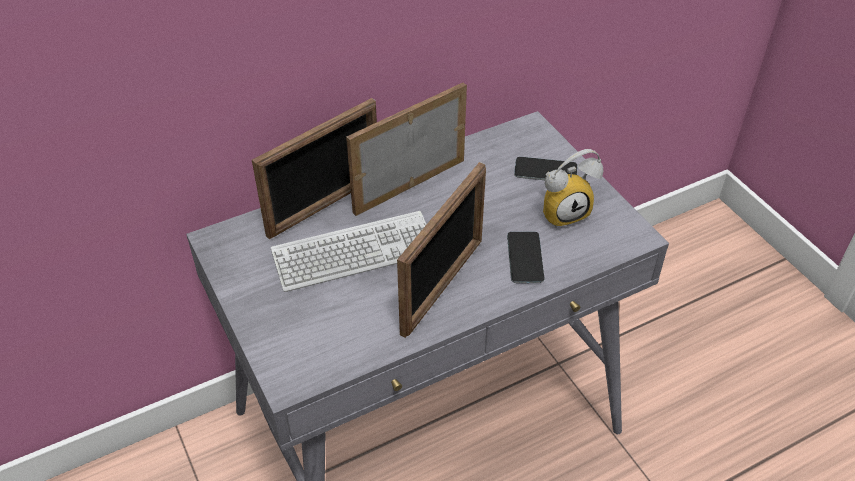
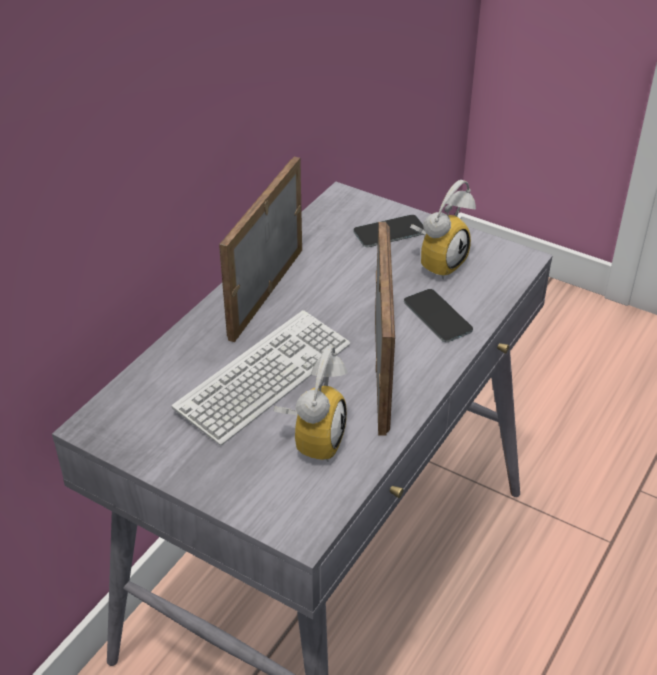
camera: 30 degrees left, 5 degrees down
picture frame [252,98,377,239] -> none
none -> alarm clock [274,345,348,462]

